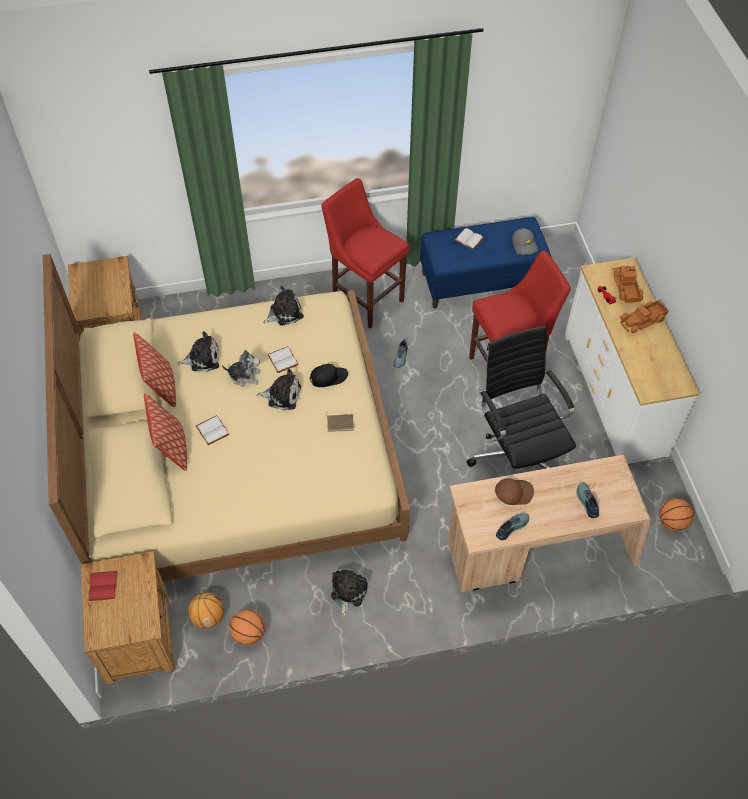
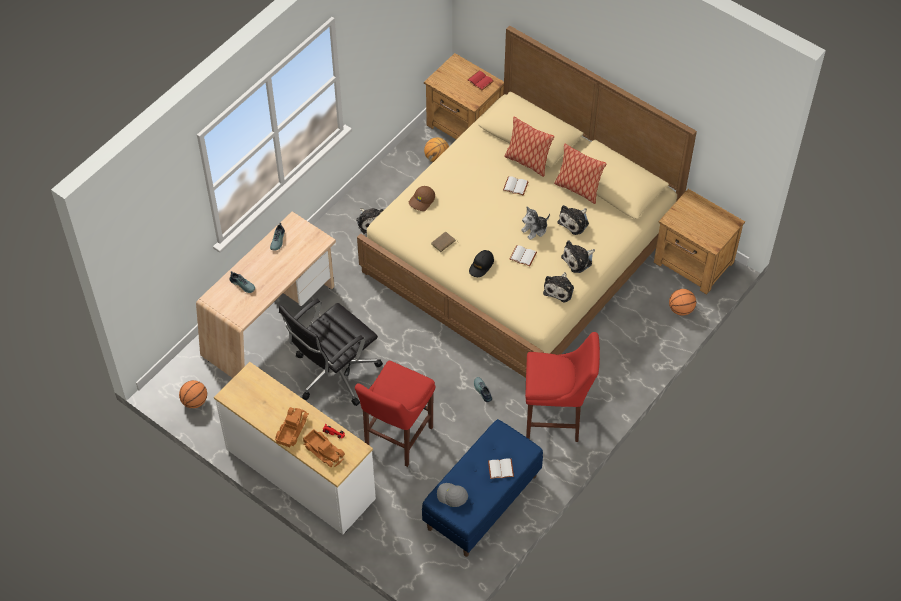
camera: 140 degrees right, 0 degrees up
basketball [229,609,265,645] -> basketball moved to [669,289,696,316]
plush toy [257,369,301,410] -> plush toy moved to [561,241,595,273]
black office chair [467,326,576,474] -> black office chair turned 105 degrees clockwise [279,299,383,406]
brown cap [495,478,534,505] -> brown cap moved to [409,186,435,211]

